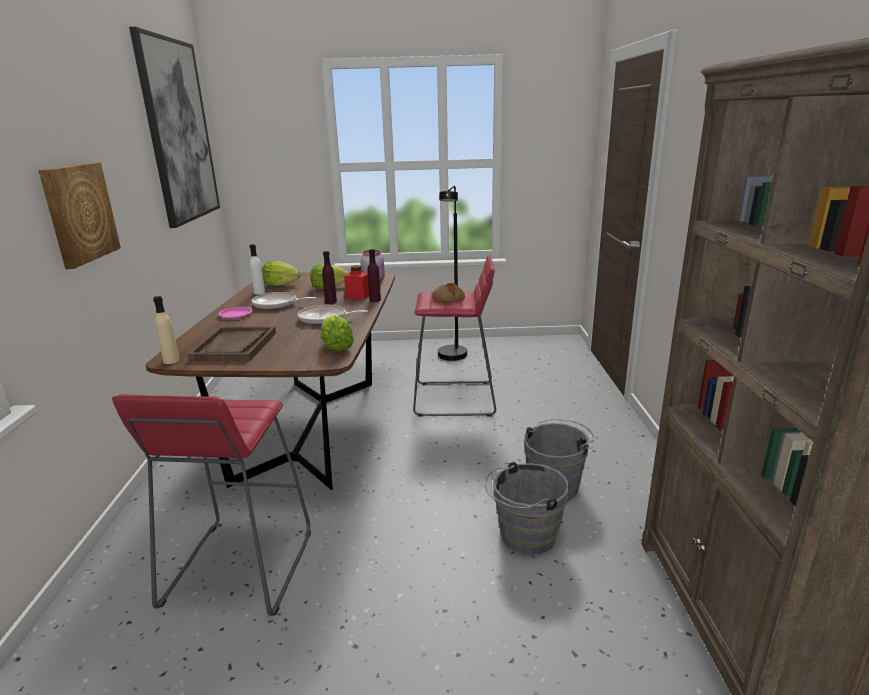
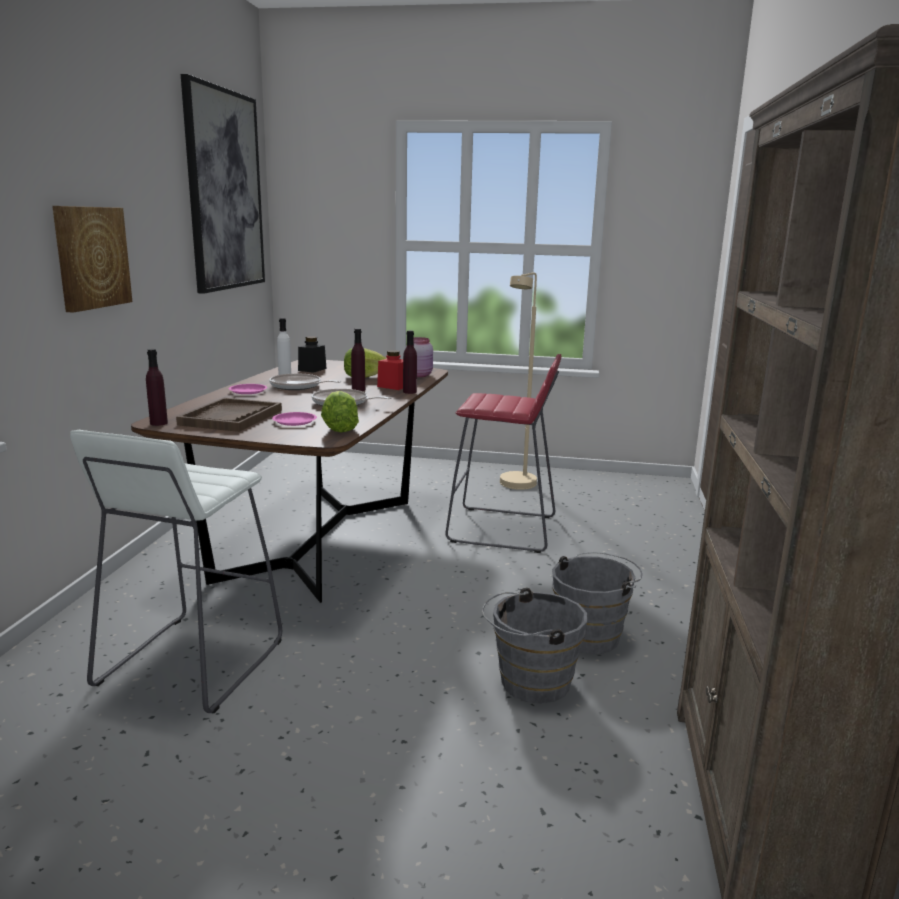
camera: 10 degrees right, 5 degrees down
red stool [112,394,311,616] -> white stool [70,430,282,713]
beige bottle [153,296,180,364] -> purple bottle [146,349,168,426]
lettuce [262,261,301,286] -> black jar [298,336,326,373]
bread [432,283,465,303] -> none
black floor lamp [438,186,467,361] -> beige floor lamp [500,272,537,490]
none -> pink plate [272,412,317,426]

